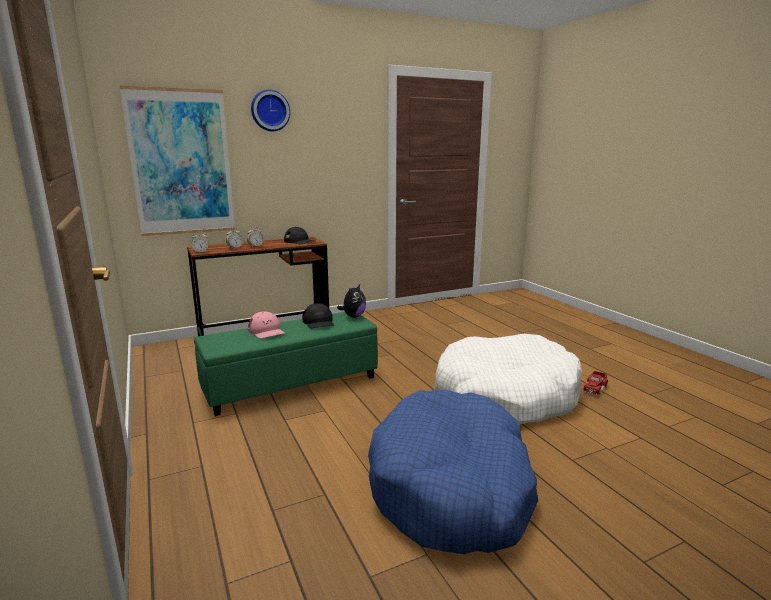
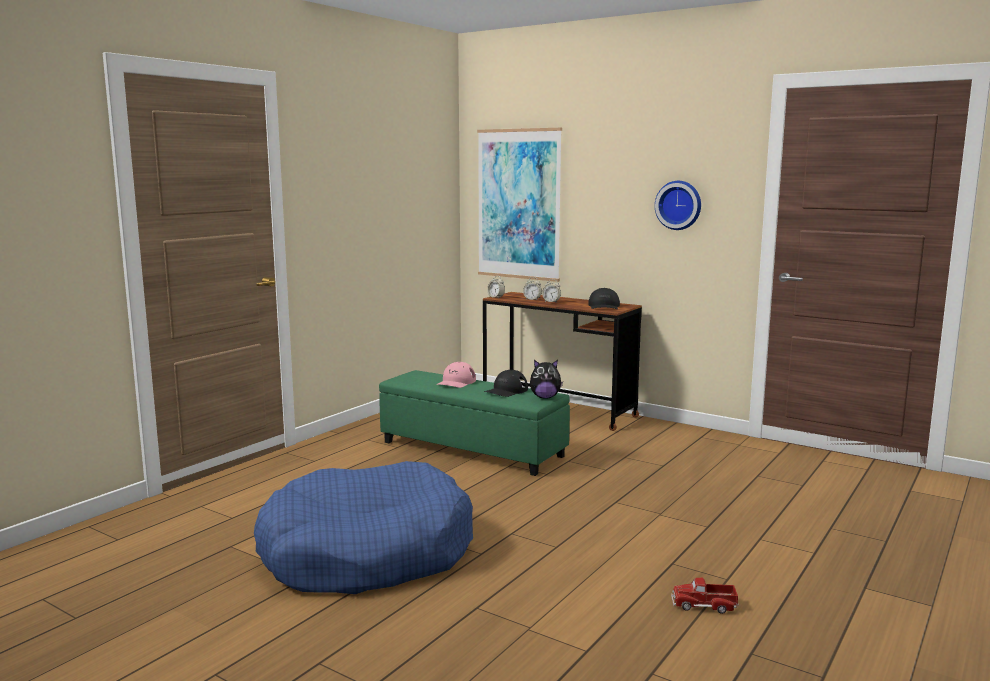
camera: 60 degrees right, 5 degrees down
wall clock [251,89,290,131] -> wall clock moved to [655,181,701,230]
white dog bed [434,334,582,424] -> none

